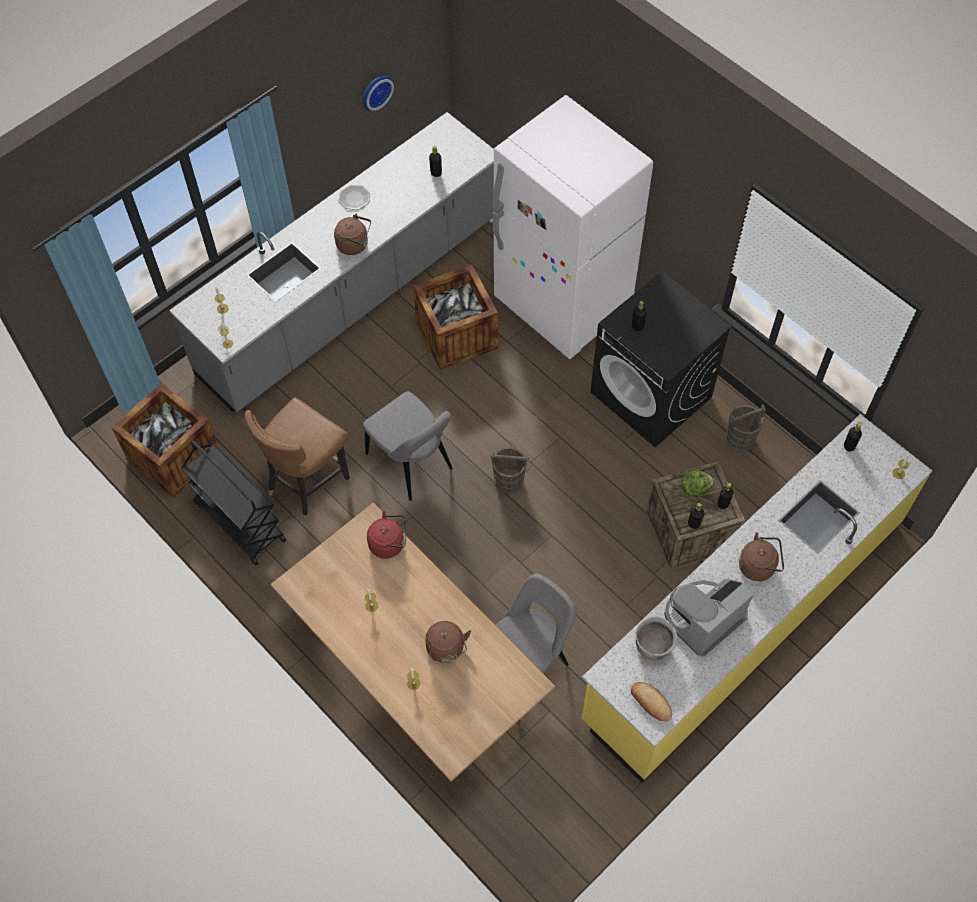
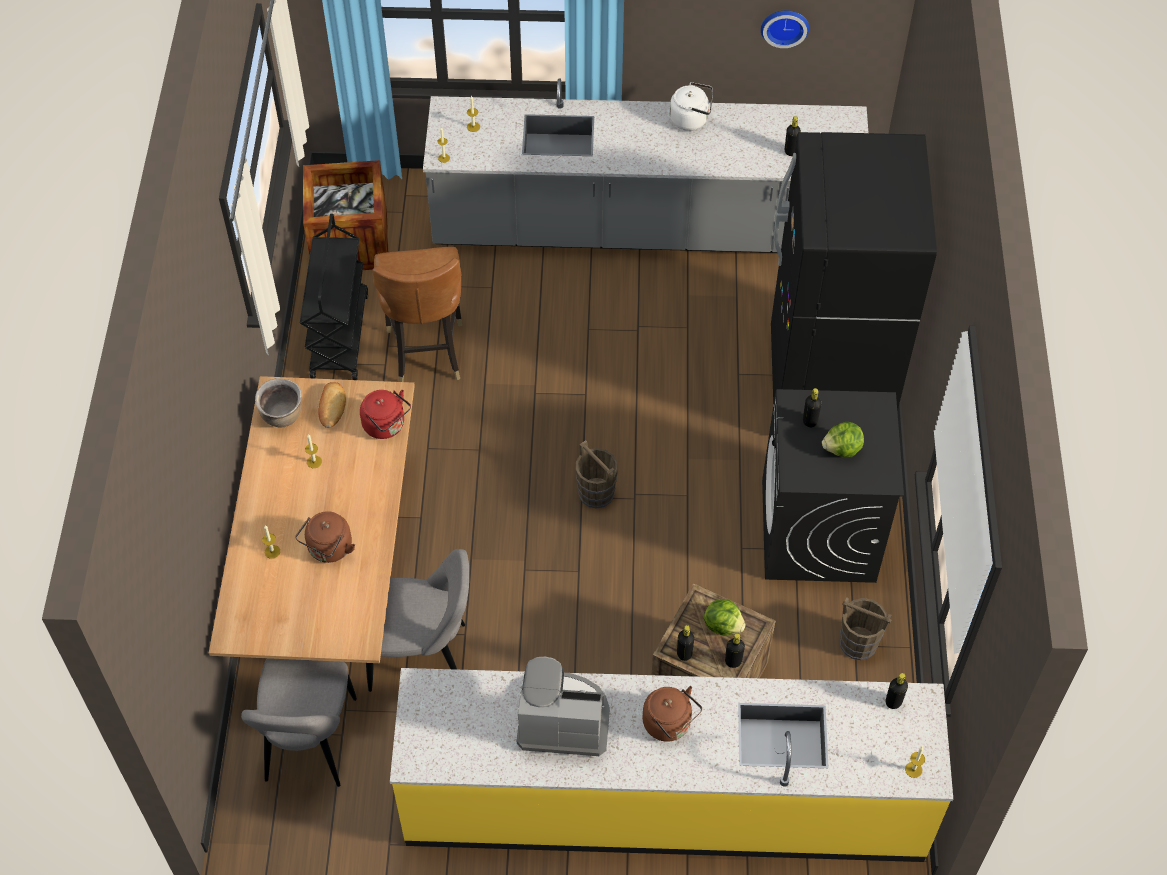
camera: 45 degrees right, 5 degrees down
brown chair [245,397,351,522] -> brown chair turned 90 degrees counterclockwise [373,247,462,382]
brown kettle [334,214,371,255] -> none
plate [338,185,370,210] -> white kettle [670,82,713,131]
grey chair [363,391,453,501] -> grey chair moved to [241,658,357,787]
crate [413,265,498,370] -> none
white fridge [492,95,653,359] -> black fridge [771,132,937,411]
bread [631,682,672,721] -> bread moved to [318,382,346,428]
brown cooking pot [636,616,677,661] -> brown cooking pot moved to [255,378,302,428]
none -> lettuce [822,422,864,457]

